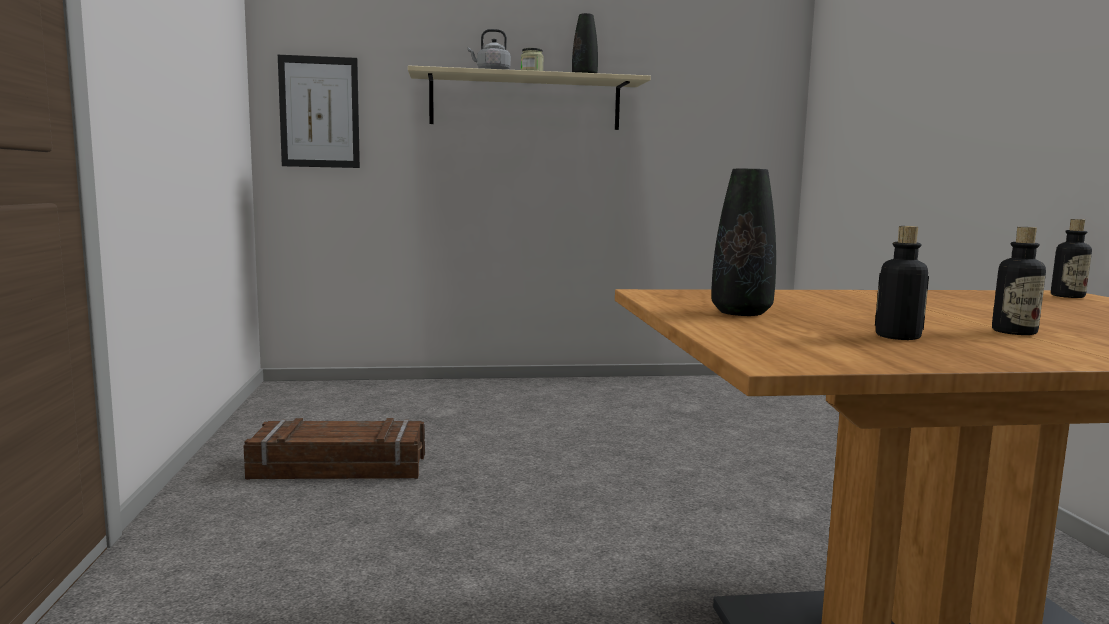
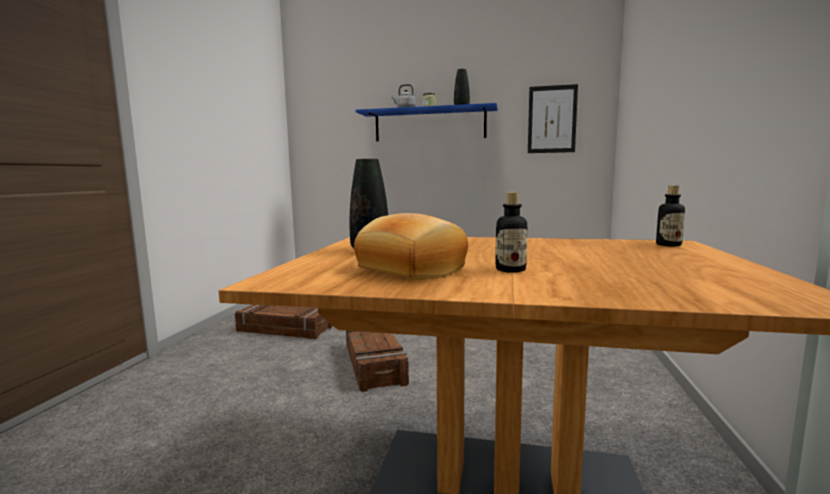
camera: 20 degrees right, 0 degrees up
picture [278,55,360,168] -> picture moved to [528,84,578,153]
beige shelf [408,65,651,130] -> blue shelf [356,103,498,141]
bottle [875,226,929,340] -> bread [354,213,468,279]
none -> crate [346,331,409,392]

